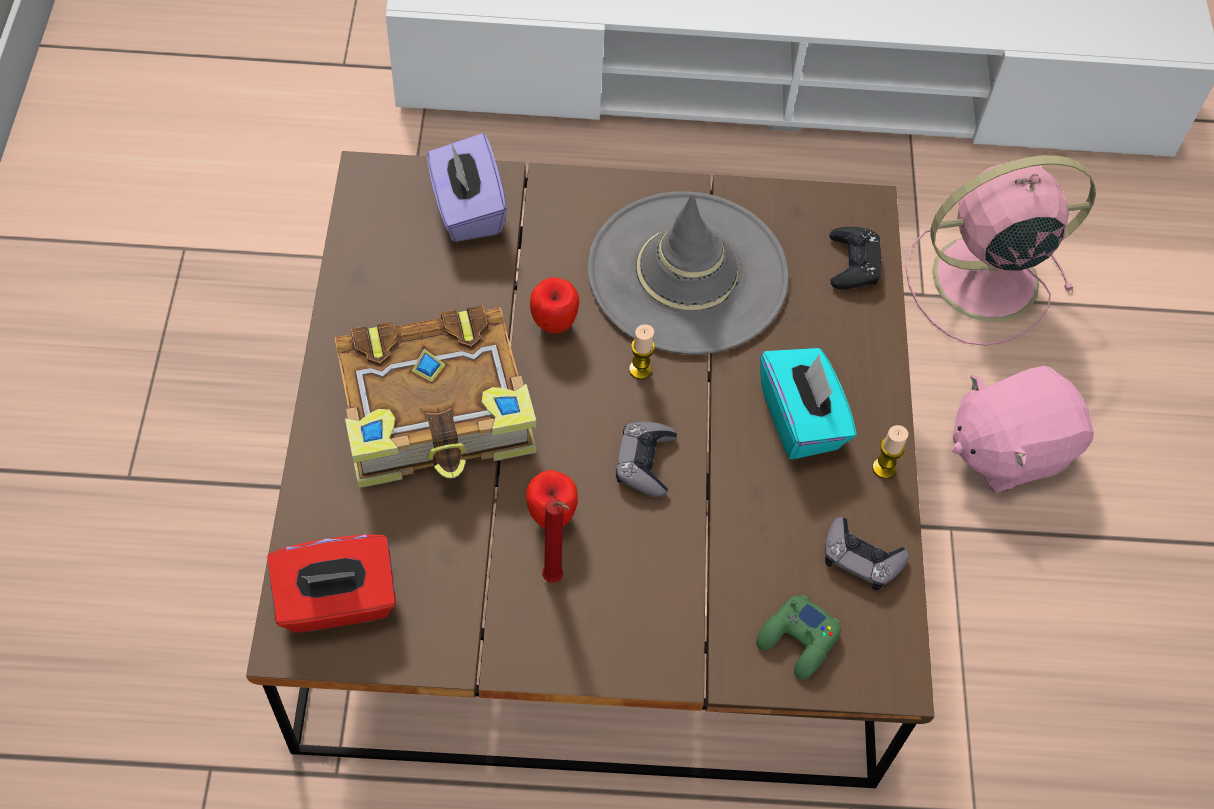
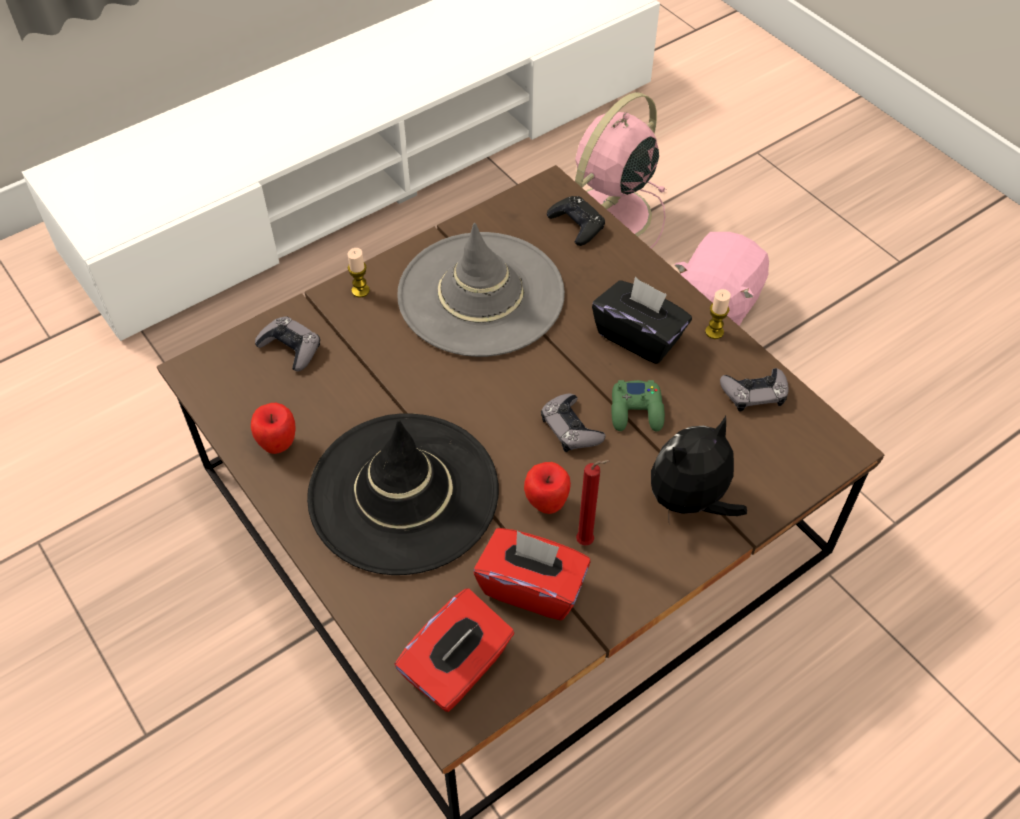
camera: 35 degrees left, 5 degrees down
book [335,305,536,488] -> black hat [307,413,499,575]
purple tissue box [427,133,507,242] -> grey game controller [255,316,320,371]
apple [530,277,579,334] -> apple moved to [251,403,296,454]
candle [629,324,655,379] -> candle moved to [347,248,370,298]
green game controller [756,594,841,680] -> green game controller moved to [611,380,665,432]
turquoise tissue box [760,348,856,460] -> black tissue box [592,276,692,364]
none -> red tissue box [474,528,591,621]
none -> plush toy [651,416,747,519]

